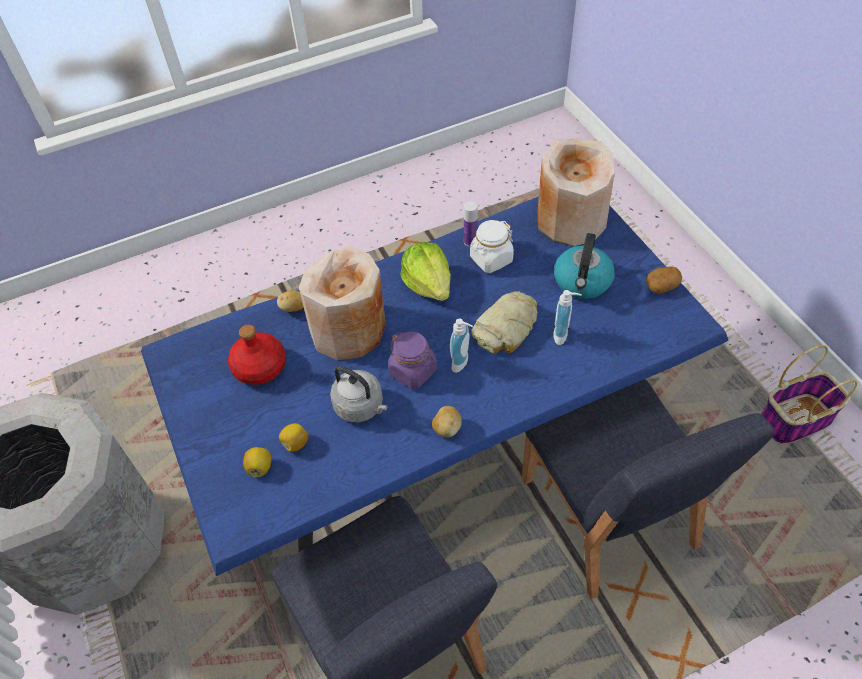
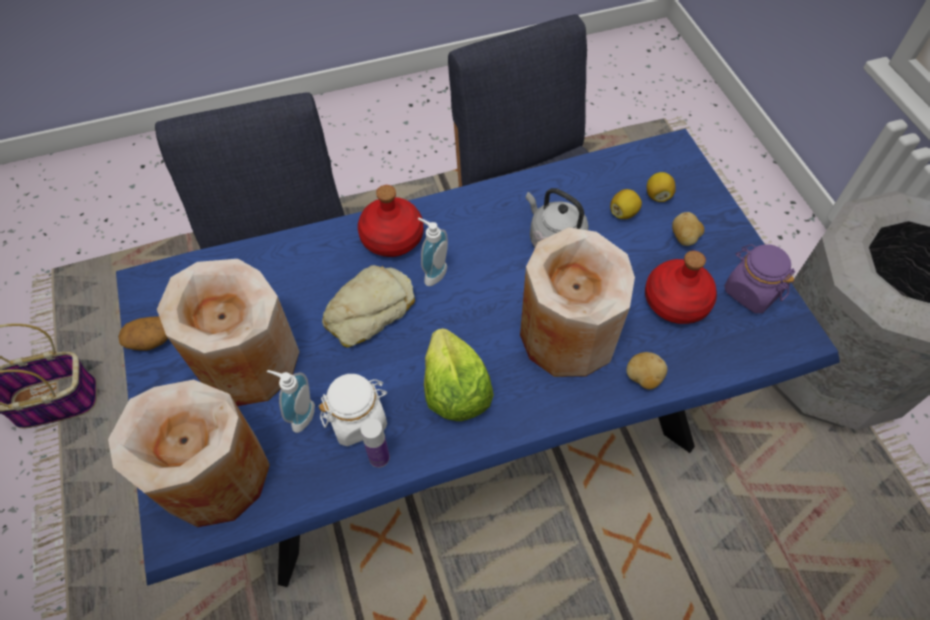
camera: 175 degrees left, 5 degrees up
purple jar [388,332,437,389] -> purple jar moved to [725,244,795,313]
potato [432,406,462,437] -> potato moved to [672,212,704,246]
soap dispenser [553,290,581,345] -> soap dispenser moved to [267,370,315,433]
kettle [554,233,615,299] -> beige vase [157,259,300,406]
none -> red bottle [358,185,423,257]

